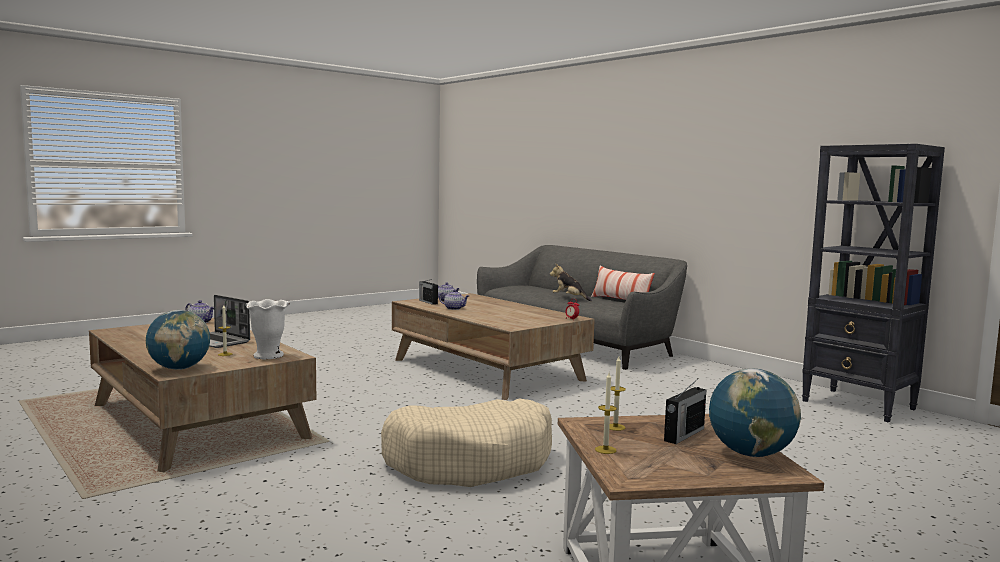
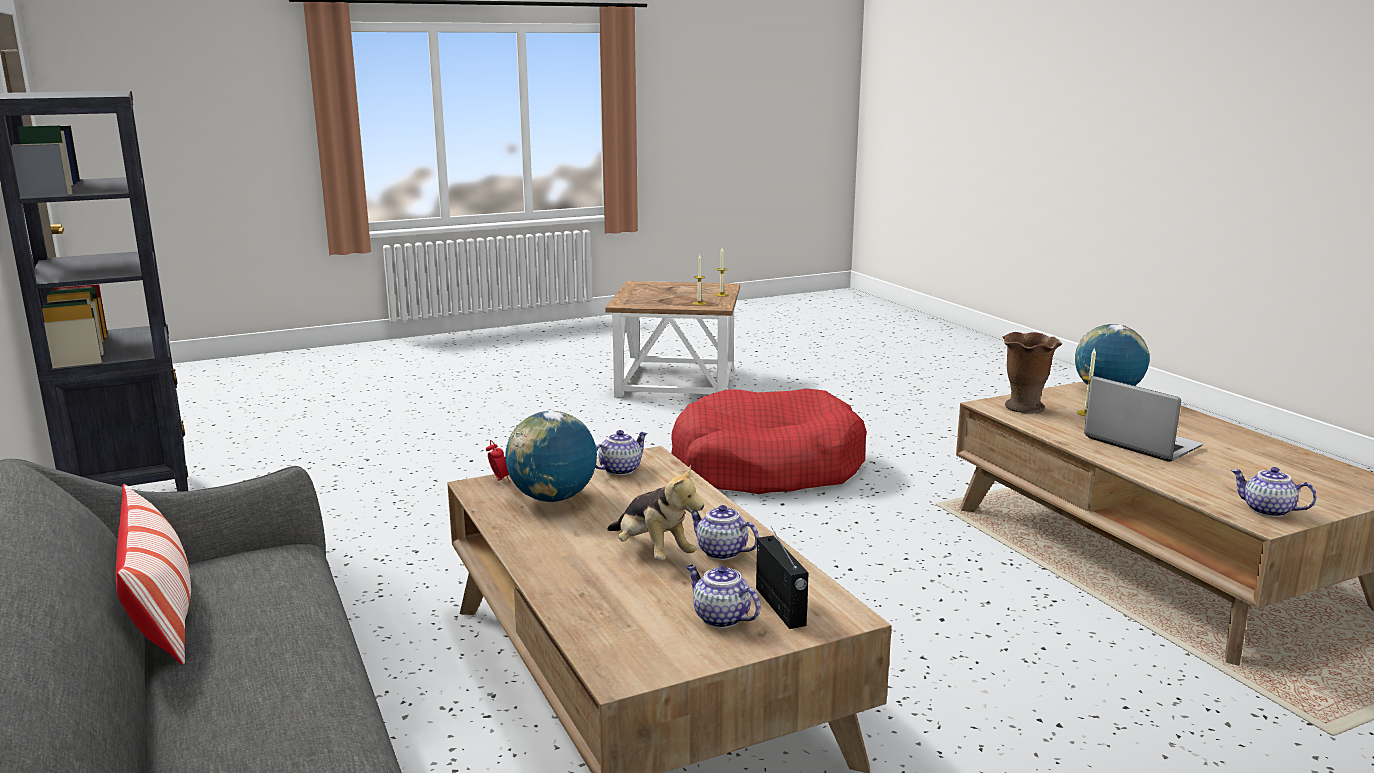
camera: 165 degrees left, 10 degrees up
white vase [245,299,290,359] -> brown vase [1002,332,1062,413]
beige dog bed [381,398,552,487] -> red dog bed [671,388,867,494]
plush toy [550,264,592,301] -> plush toy moved to [607,464,704,560]
radio [664,381,706,444] -> none
globe [709,369,801,457] -> globe moved to [505,410,597,502]
none -> teapot [595,430,647,475]

